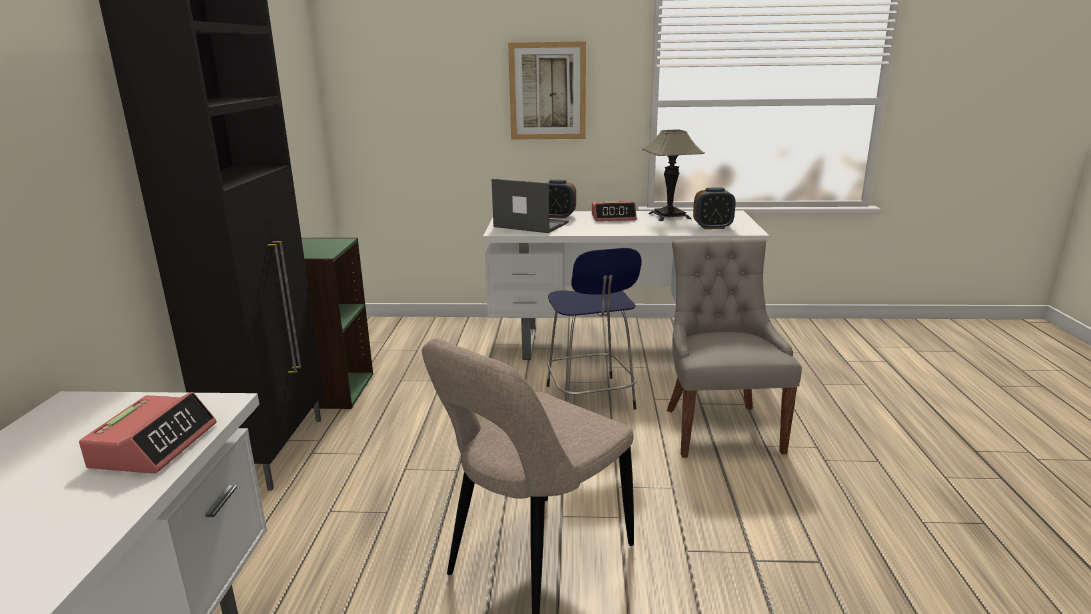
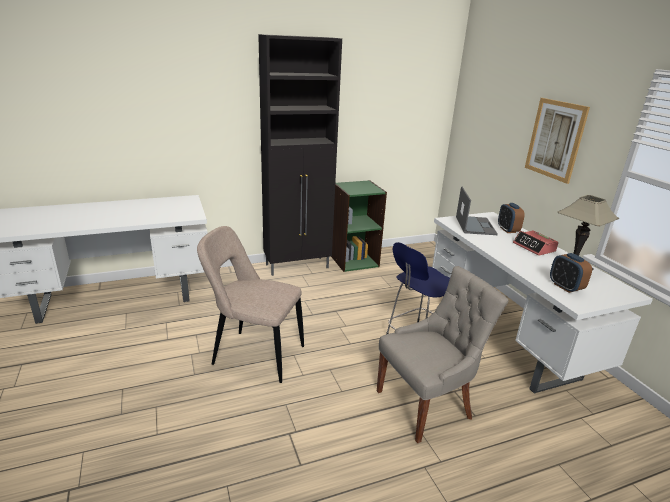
camera: 65 degrees right, 5 degrees up
alarm clock [79,392,216,474] -> none

